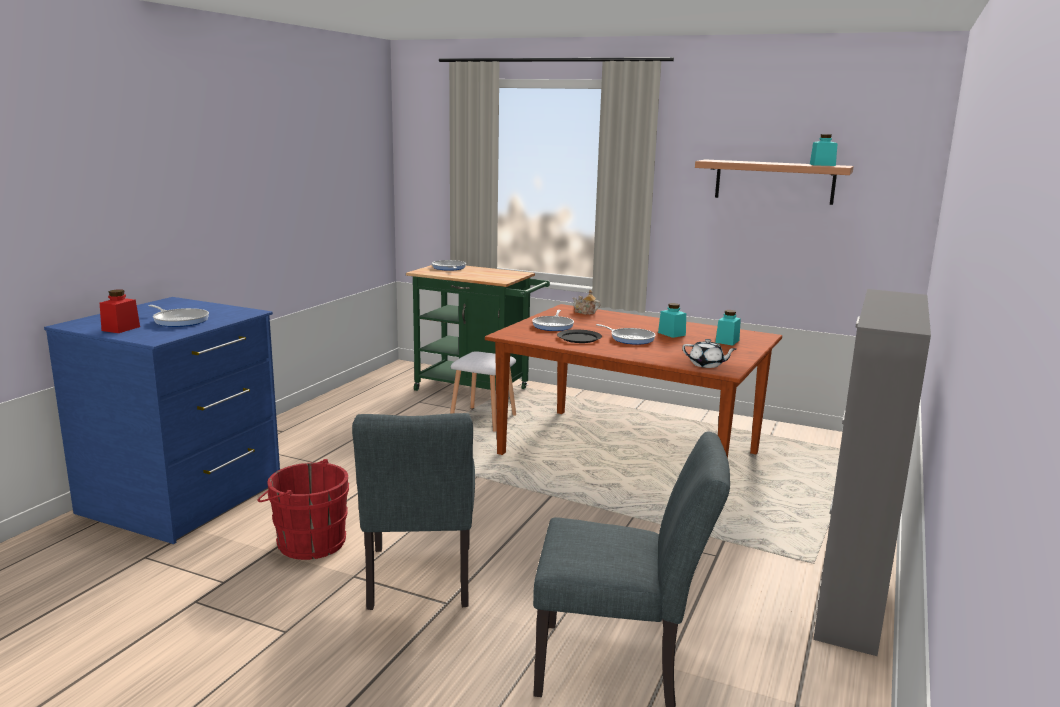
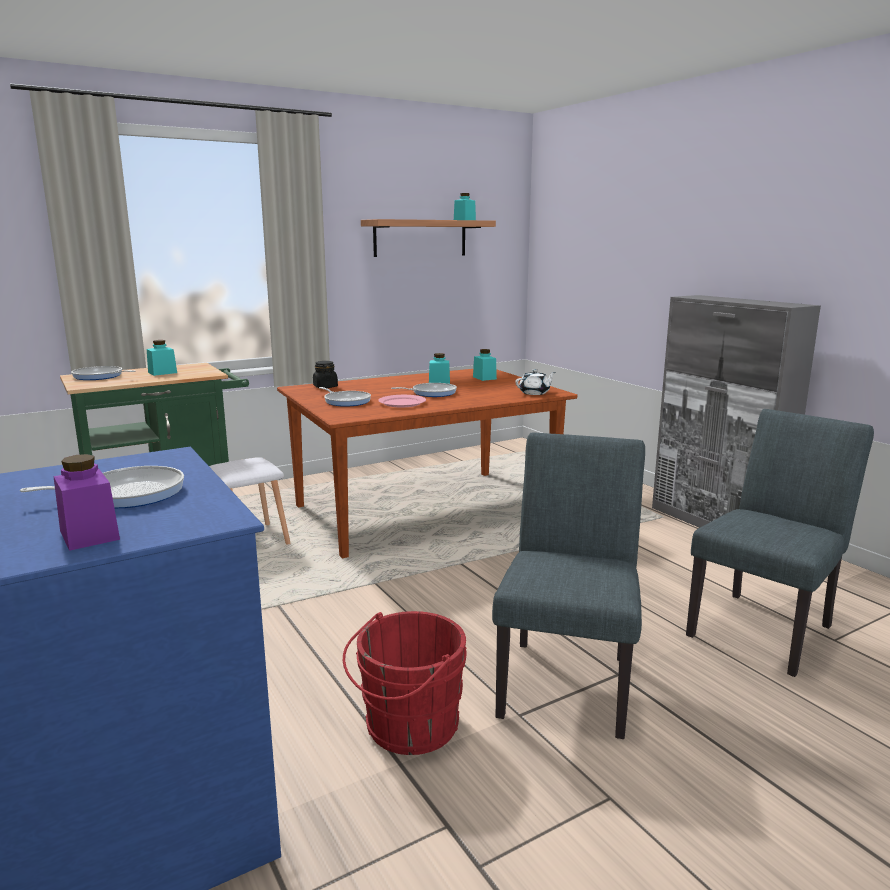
camera: 55 degrees left, 0 degrees up
red jar [100,290,140,333] -> purple jar [53,454,120,551]
grey chair [352,413,475,610] -> grey chair turned 105 degrees counterclockwise [492,433,645,739]
black plate [557,330,602,343] -> pink plate [378,395,426,407]
teapot [573,290,601,315] -> black jar [313,361,338,388]
none -> turquoise jar [147,340,177,376]

